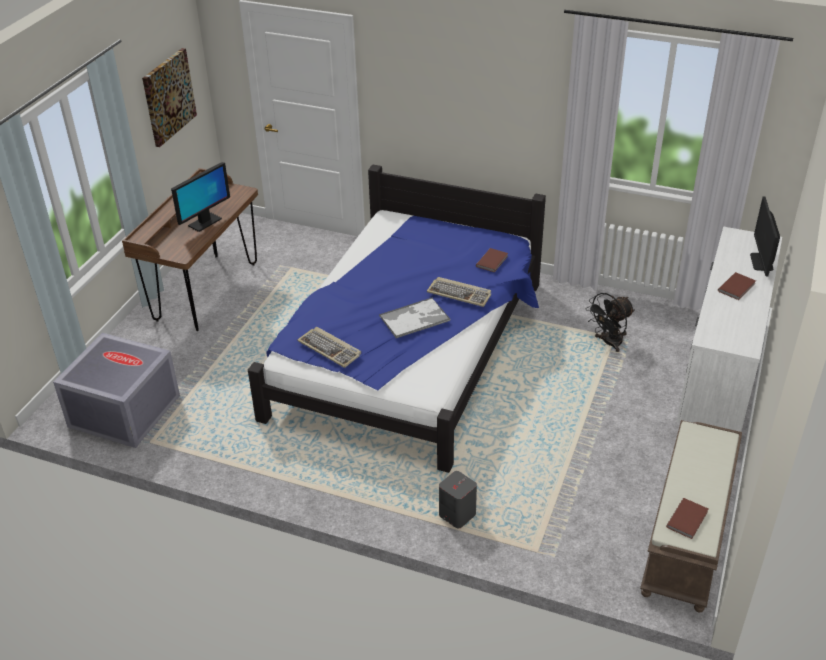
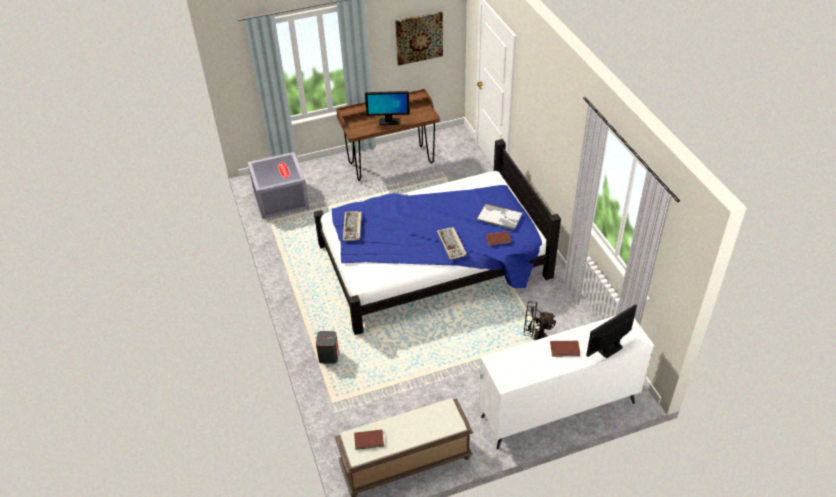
camera: 50 degrees right, 5 degrees up
tray [379,297,450,338] -> tray moved to [477,203,523,230]

